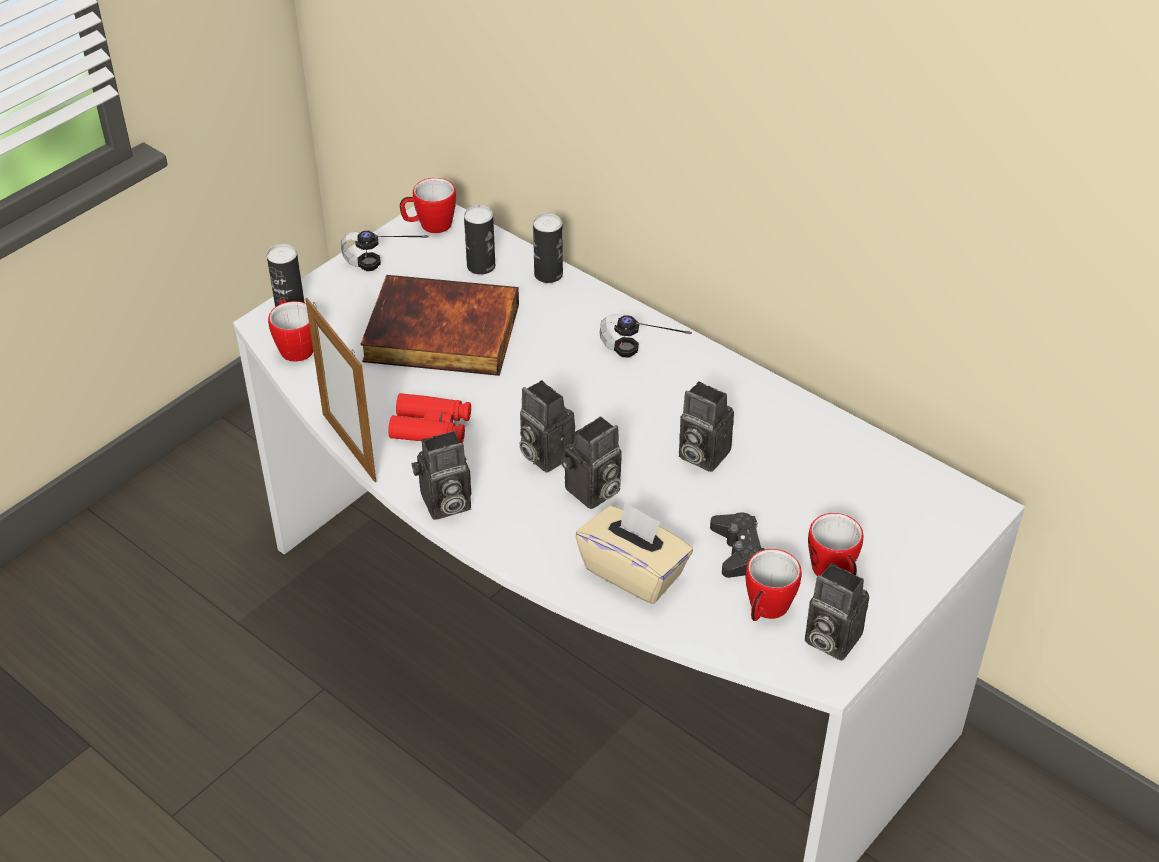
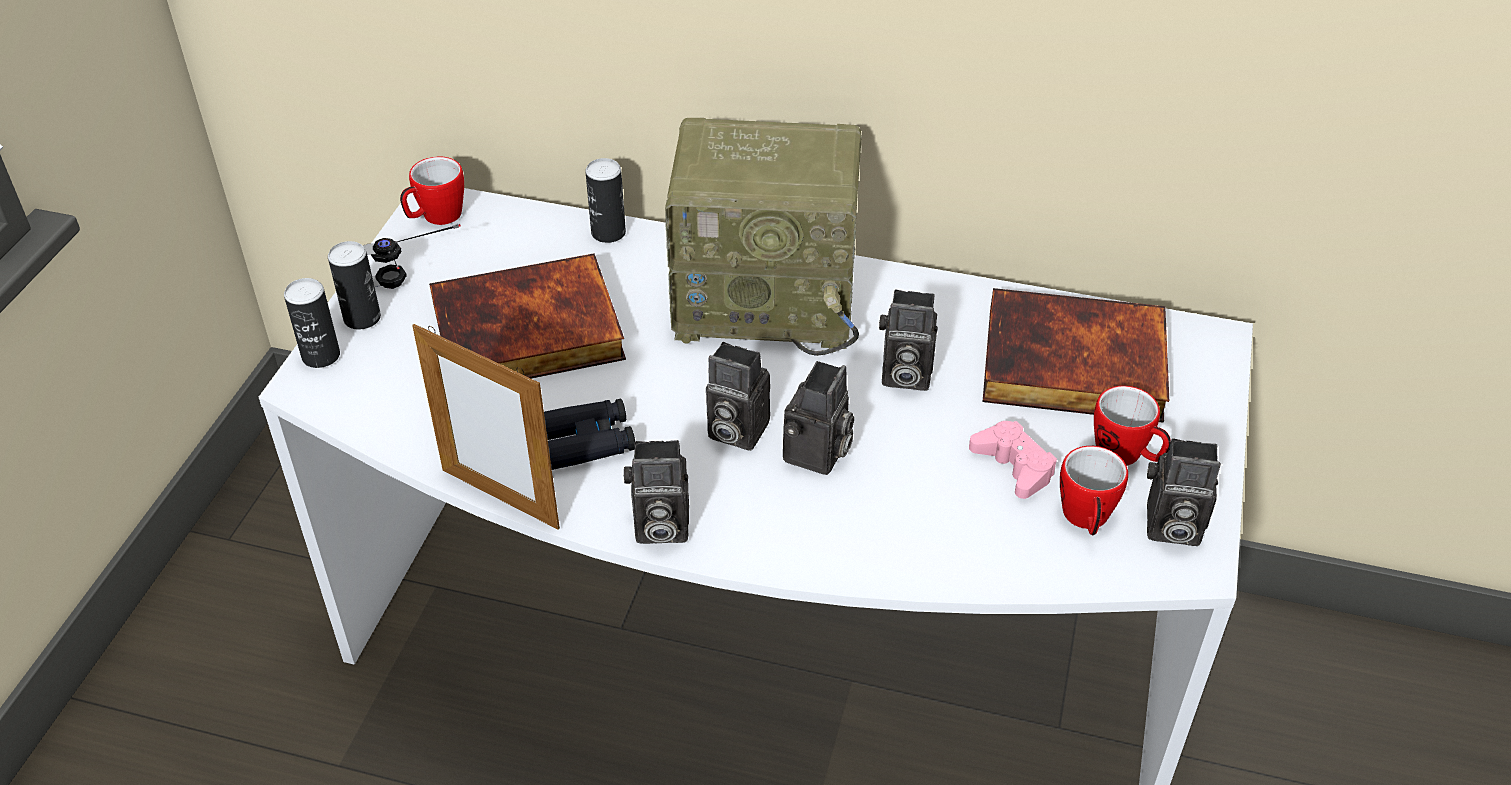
camera: 25 degrees left, 0 degrees up
mug [268,298,313,362] -> none
red binoculars [388,393,471,443] -> black binoculars [544,399,635,470]
camera [412,431,472,520] -> camera turned 45 degrees clockwise [624,440,689,544]
can [464,205,495,275] -> can moved to [328,241,381,330]
beige tissue box [575,502,693,604] -> none
headphones [599,314,692,358] -> radio [665,118,862,356]
black game controller [710,512,765,578] -> pink game controller [969,421,1057,499]
none -> book [982,288,1169,423]

